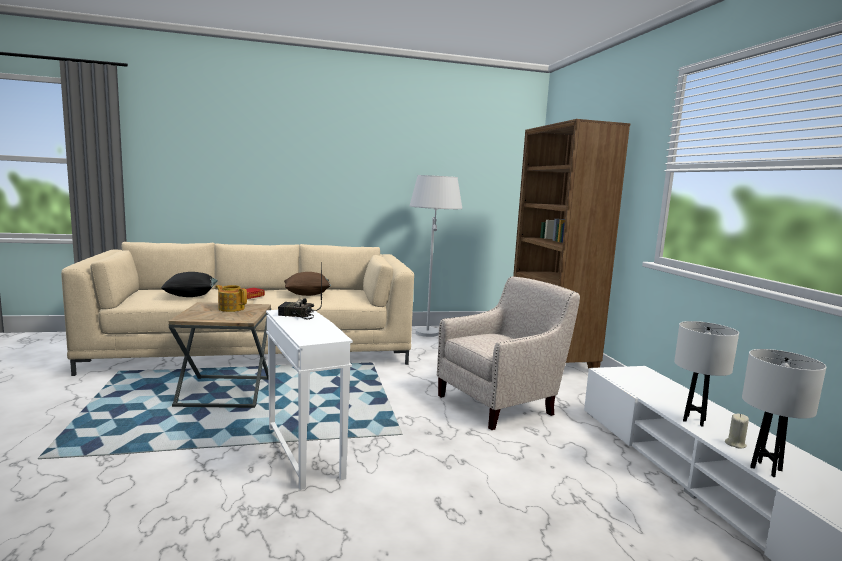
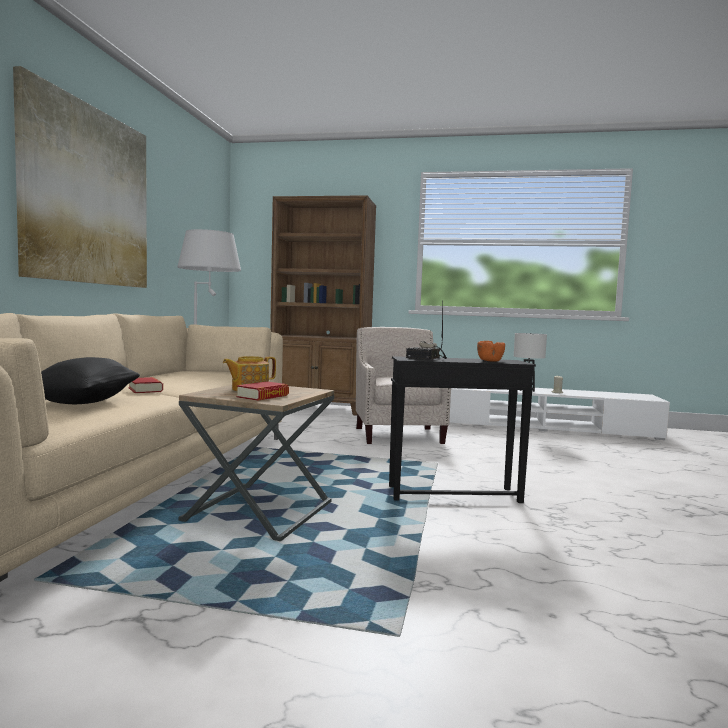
camera: 65 degrees left, 5 degrees down
white side table [266,310,353,490] -> black side table [389,356,536,503]
brown pillow [284,272,331,296] -> none
white table lamp [742,349,826,477] -> none
none -> picture [13,66,147,288]
none -> book [237,382,289,401]
none -> orange bowl [477,341,505,362]

